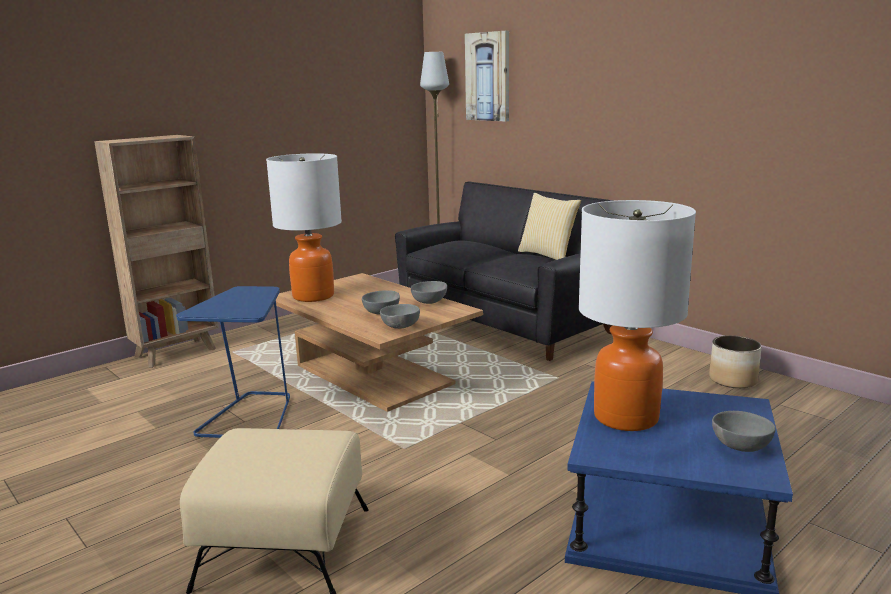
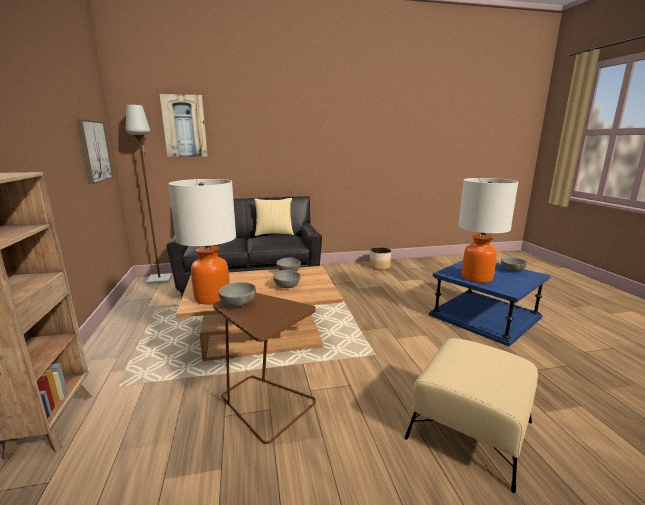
camera: 60 degrees left, 0 degrees up
blue side table [176,286,290,438] -> brown side table [213,293,316,444]
grey bowl [380,304,420,329] -> grey bowl moved to [218,282,256,307]
none -> picture [76,119,114,184]

